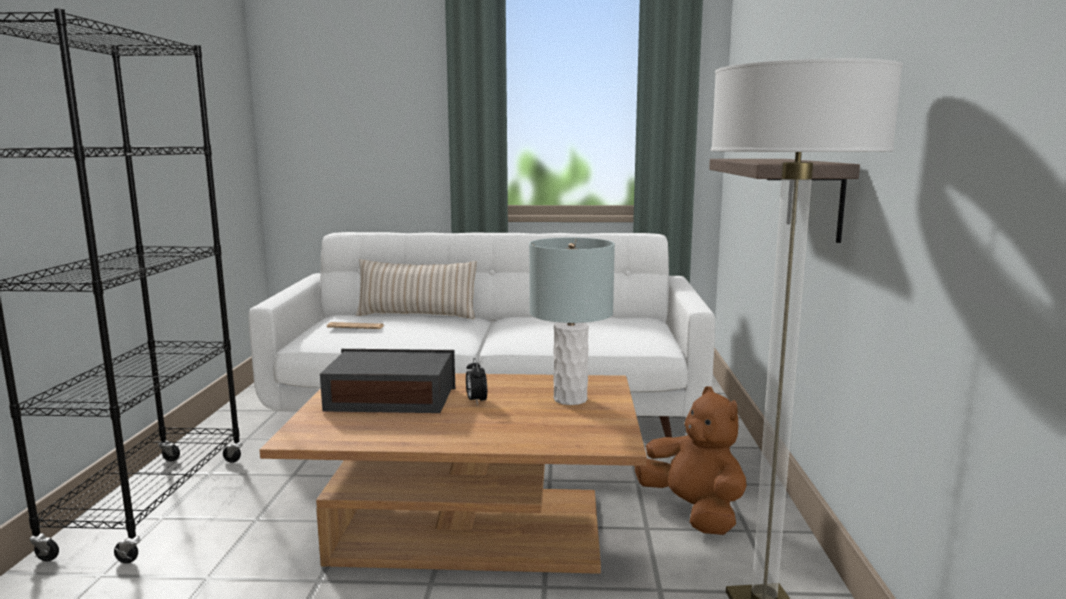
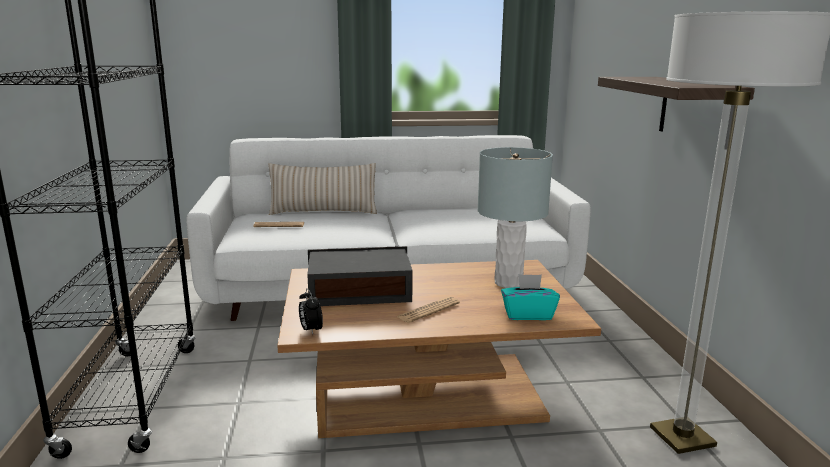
camera: 10 degrees left, 5 degrees up
alarm clock [466,358,487,406] -> alarm clock moved to [299,288,323,334]
brown plush toy [635,386,747,535] -> none
none -> newspaper [397,297,460,323]
none -> turquoise tissue box [501,274,560,320]

